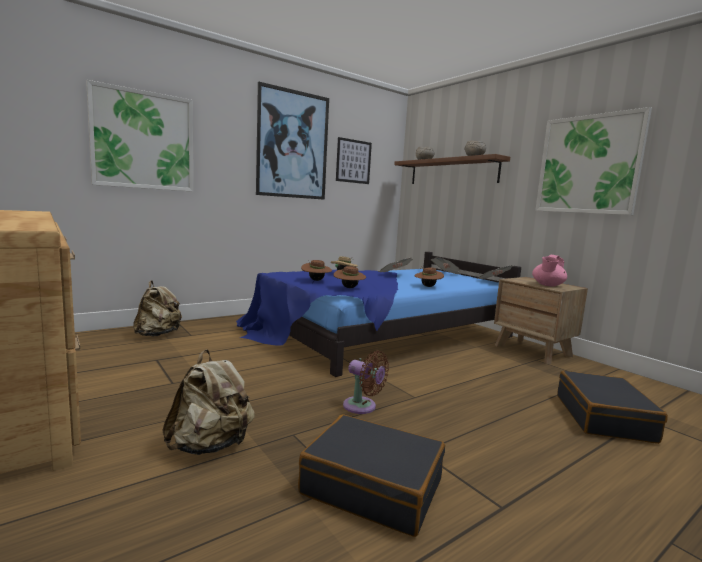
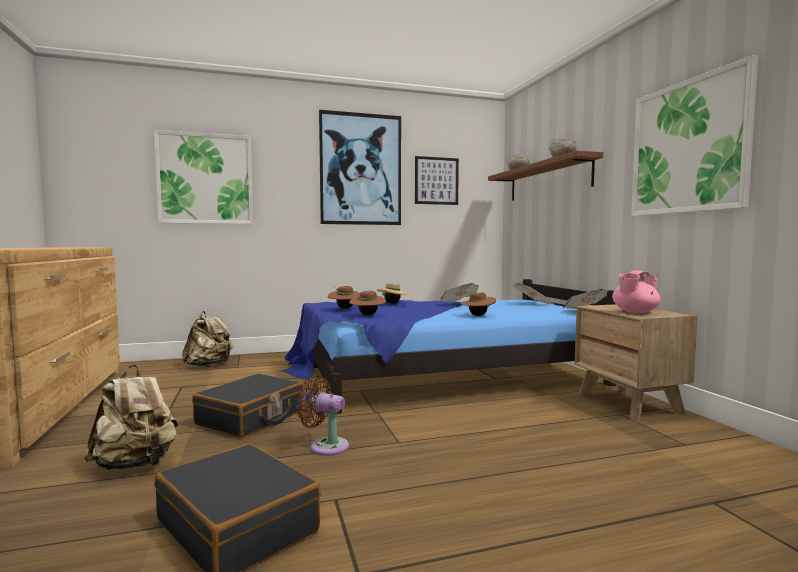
camera: 20 degrees right, 5 degrees down
brown fan [343,350,389,414] -> brown fan turned 150 degrees clockwise [296,375,349,456]
black suitcase [557,371,668,444] -> black suitcase moved to [192,374,304,438]

